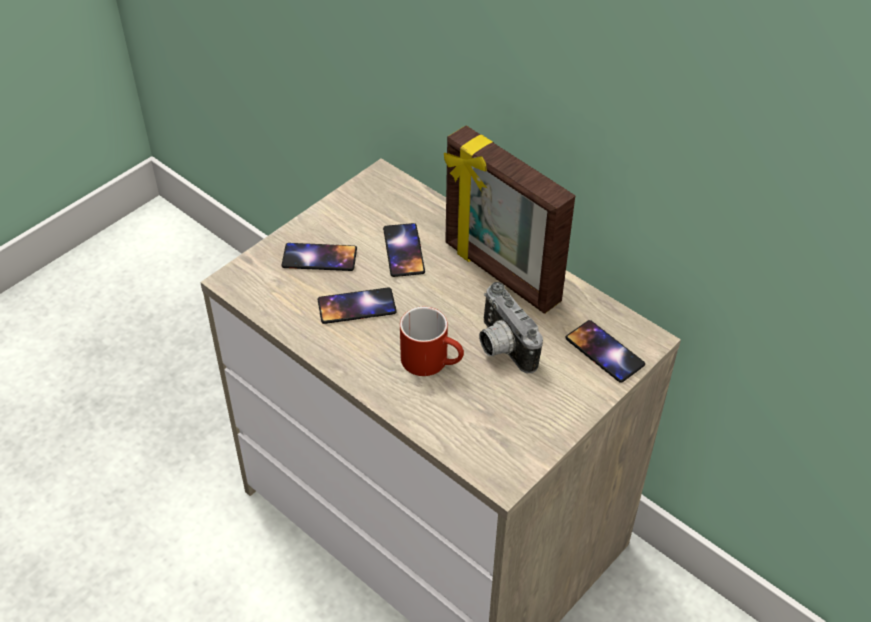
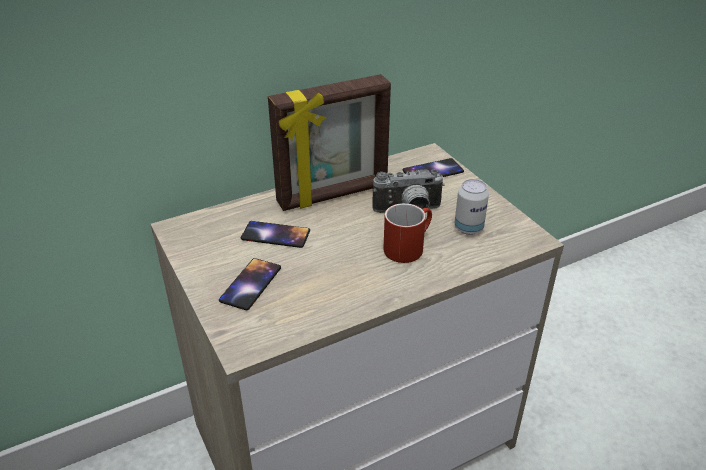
camera: 70 degrees left, 10 degrees down
phone [318,287,397,324] -> none
none -> can [454,179,489,235]

